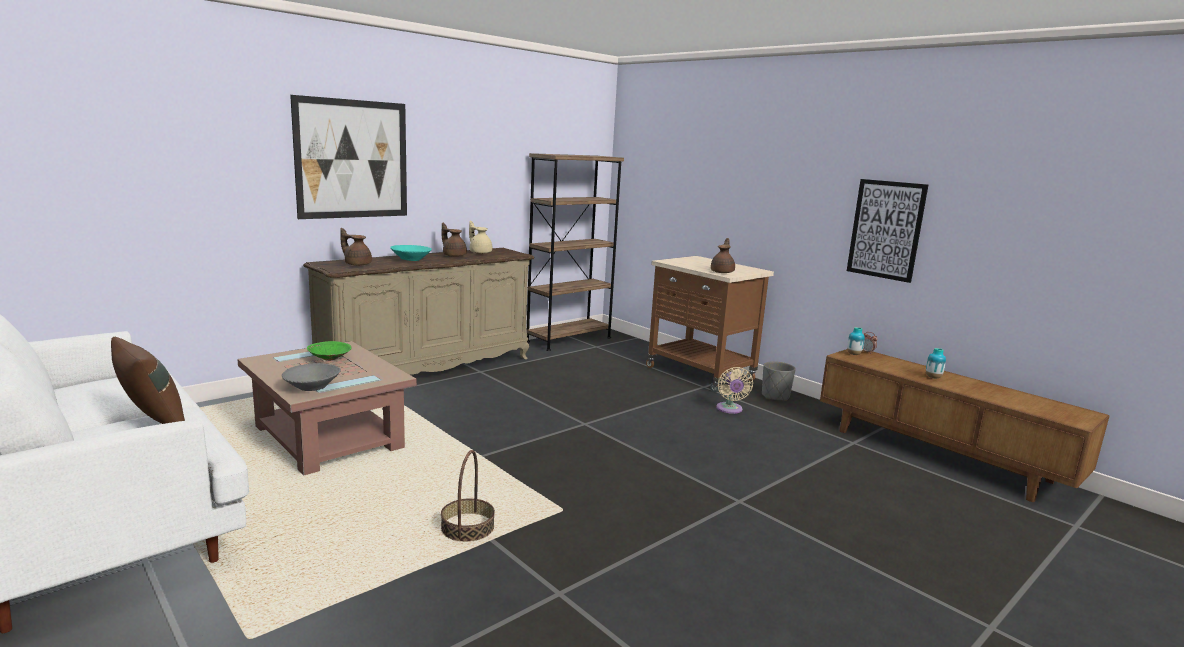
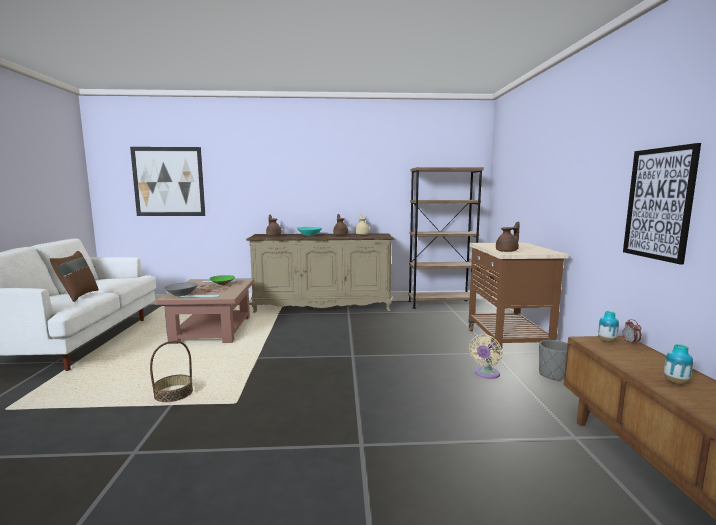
camera: 40 degrees right, 5 degrees down
picture [290,95,407,219] -> picture moved to [130,147,205,216]

